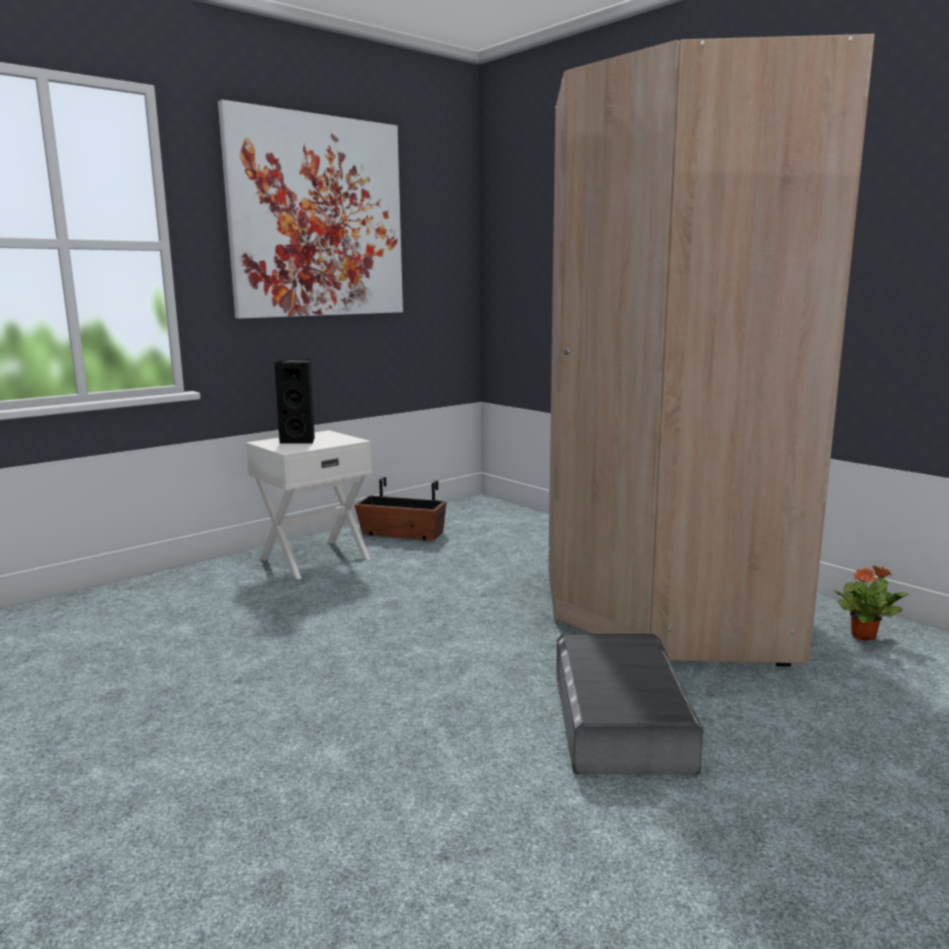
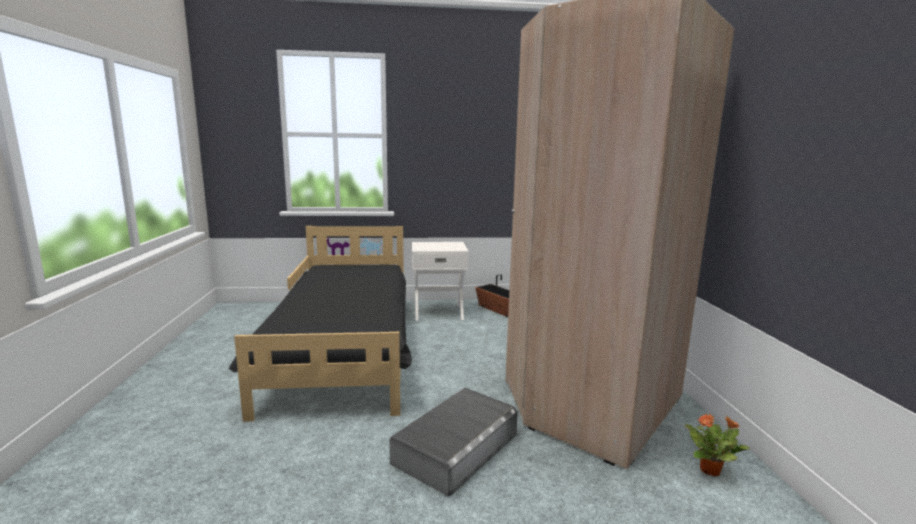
camera: 35 degrees right, 0 degrees up
picture [218,100,403,319] -> none
black speaker [274,359,315,444] -> none
none -> black bed [229,226,412,422]

